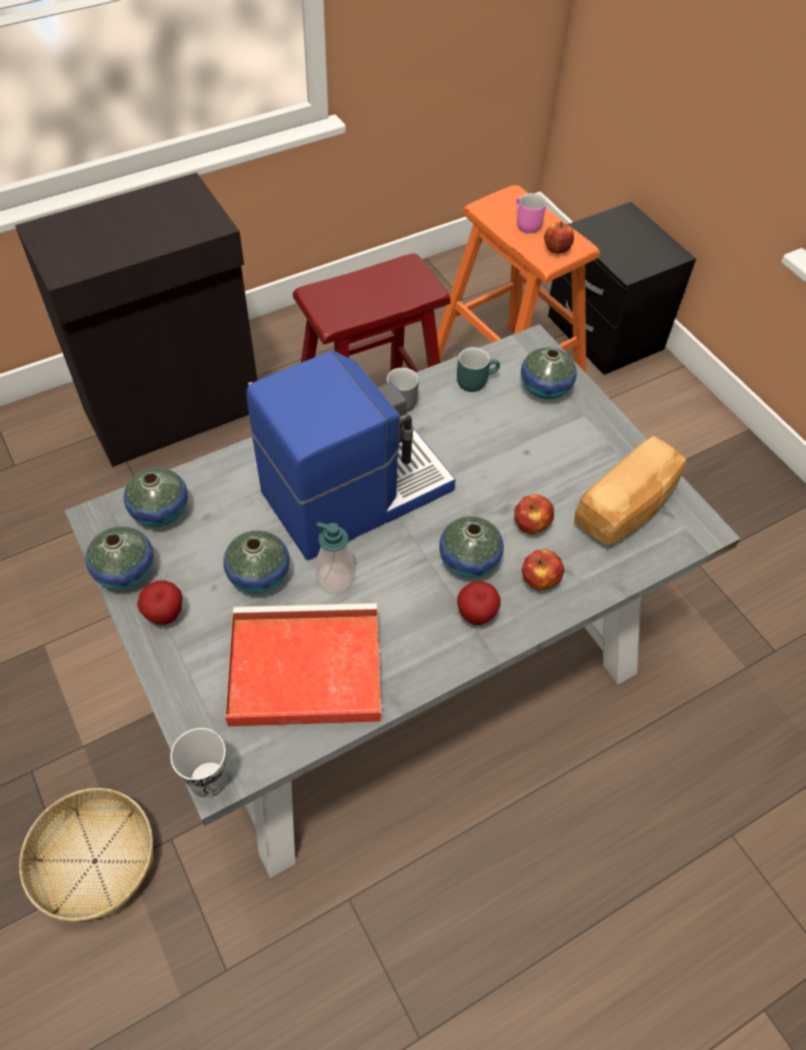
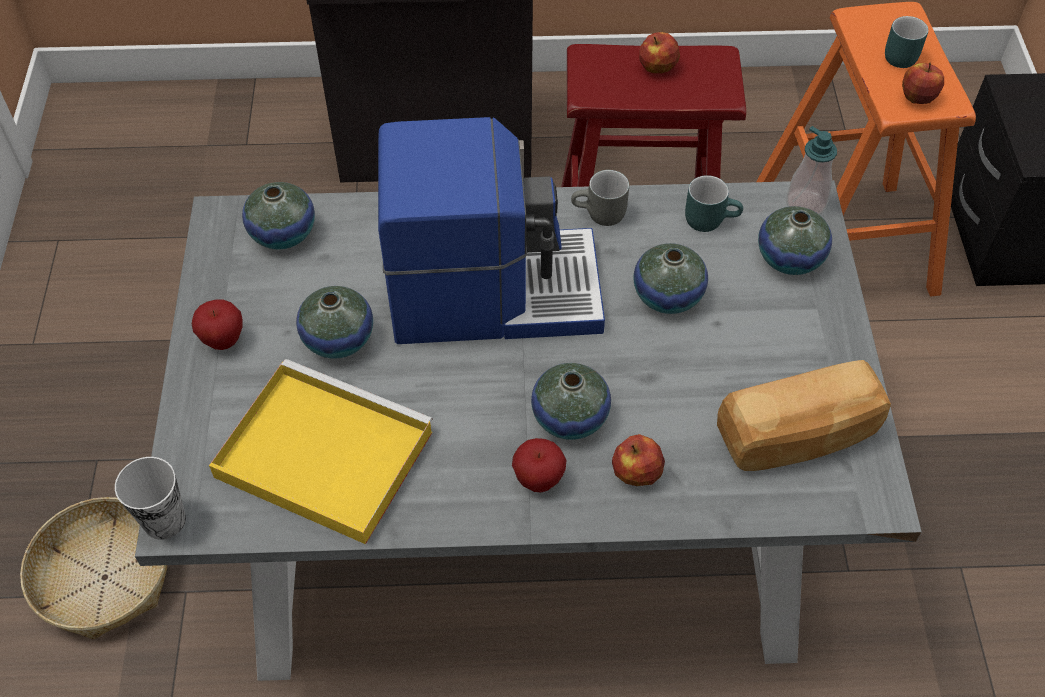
camera: 30 degrees right, 0 degrees up
vase [85,526,154,590] -> vase moved to [634,243,708,314]
red tray [225,603,381,727] -> yellow tray [209,359,433,544]
soap dispenser [316,522,355,593] -> soap dispenser moved to [786,126,837,215]
apple [514,494,554,534] -> apple moved to [639,32,680,74]
pink mug [516,193,546,233] -> turquoise mug [885,16,928,68]

